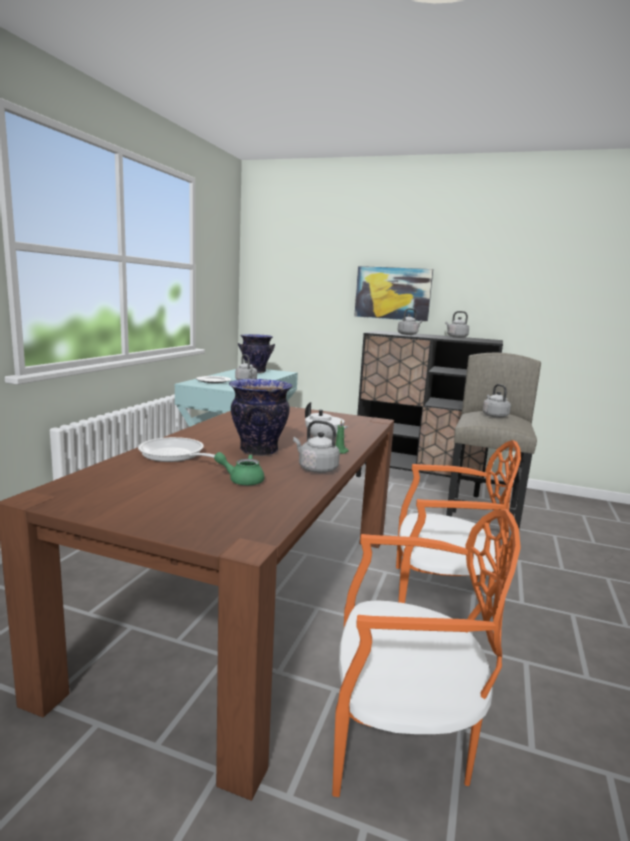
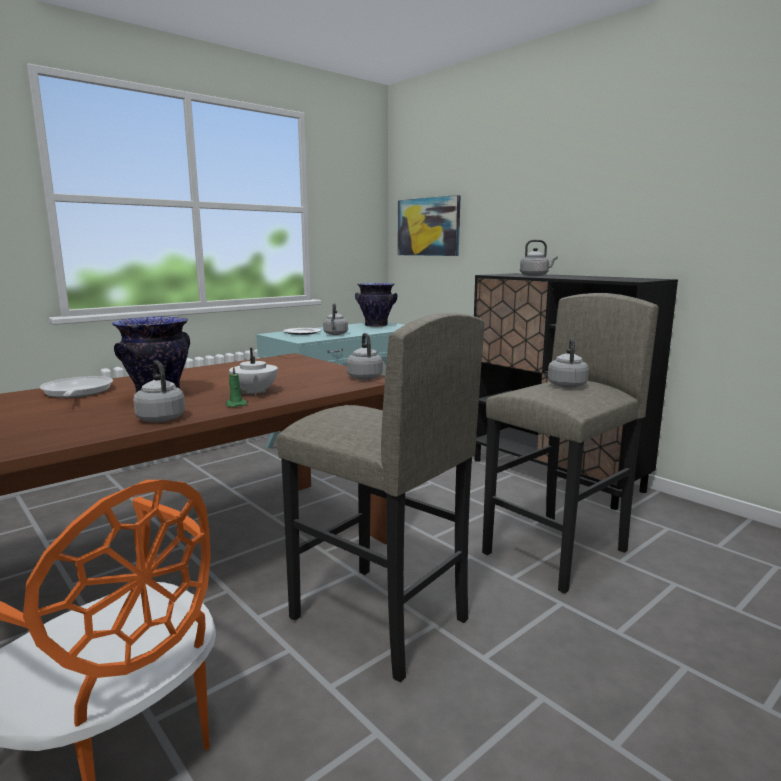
camera: 30 degrees right, 0 degrees up
green teapot [214,452,265,486] -> none
picture [354,266,433,321] -> picture moved to [398,195,460,256]
orange chair [396,440,521,611] -> grey stool [277,313,485,682]
grey kettle [445,311,469,338] -> grey kettle moved to [347,333,383,380]

